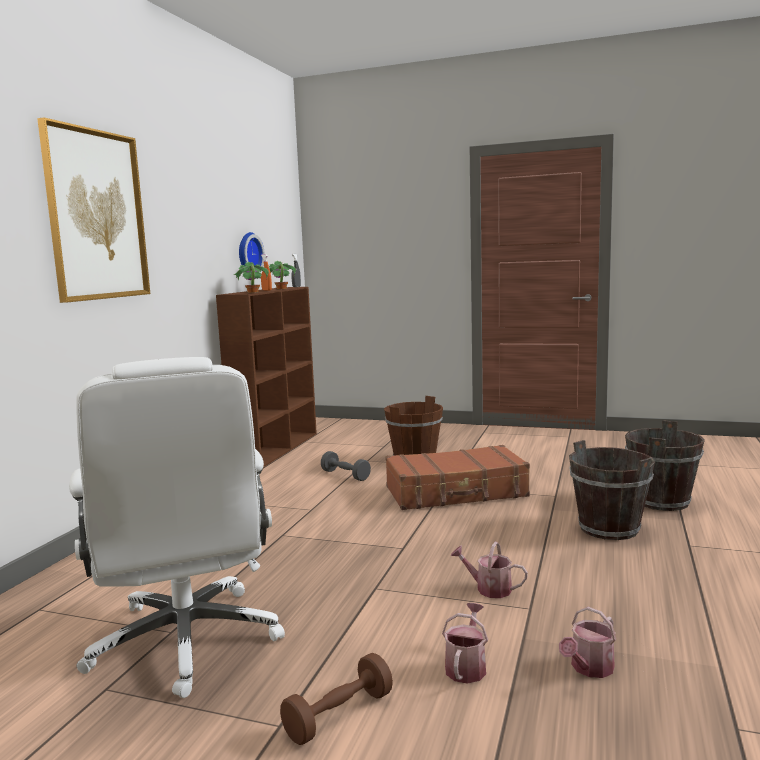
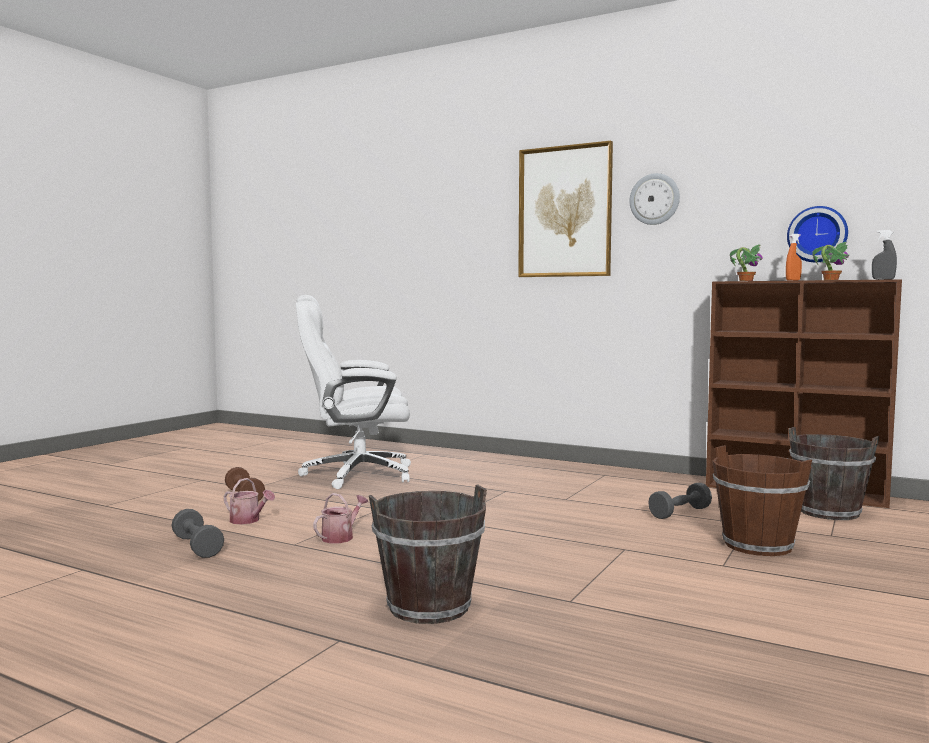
camera: 100 degrees right, 5 degrees down
brown suitcase [385,445,530,510] -> none
watering can [559,607,616,678] -> grey dumbbell [172,509,224,558]
brown bucket [625,420,705,511] -> brown bucket moved to [788,427,879,520]
none -> wall clock [630,173,680,225]

